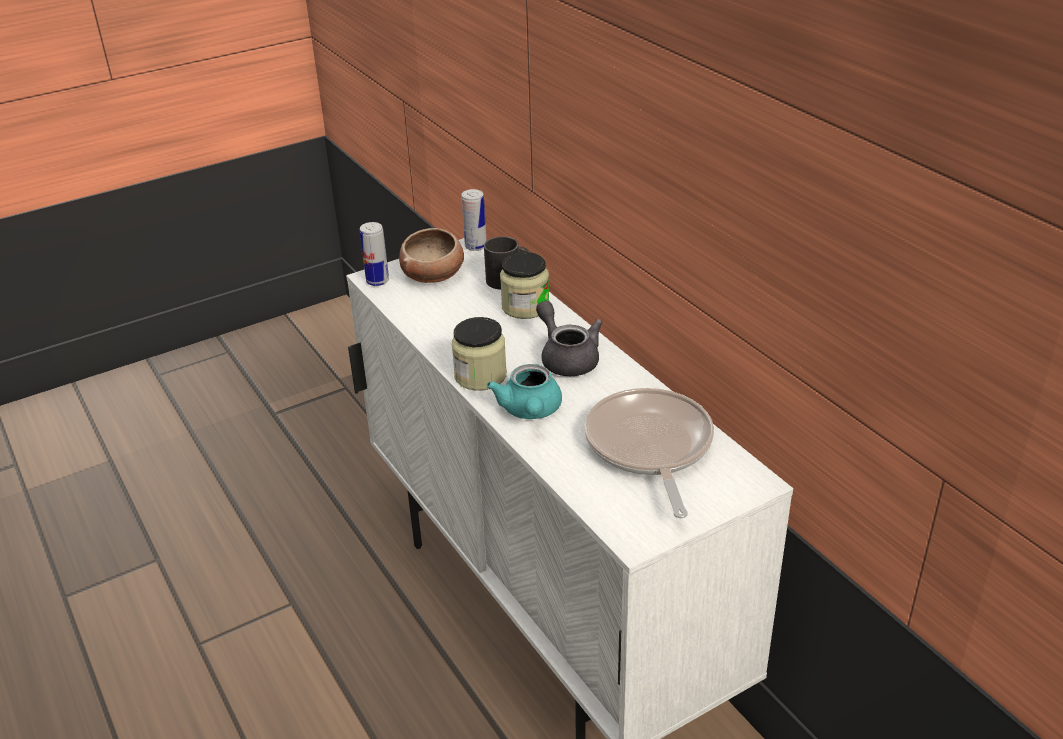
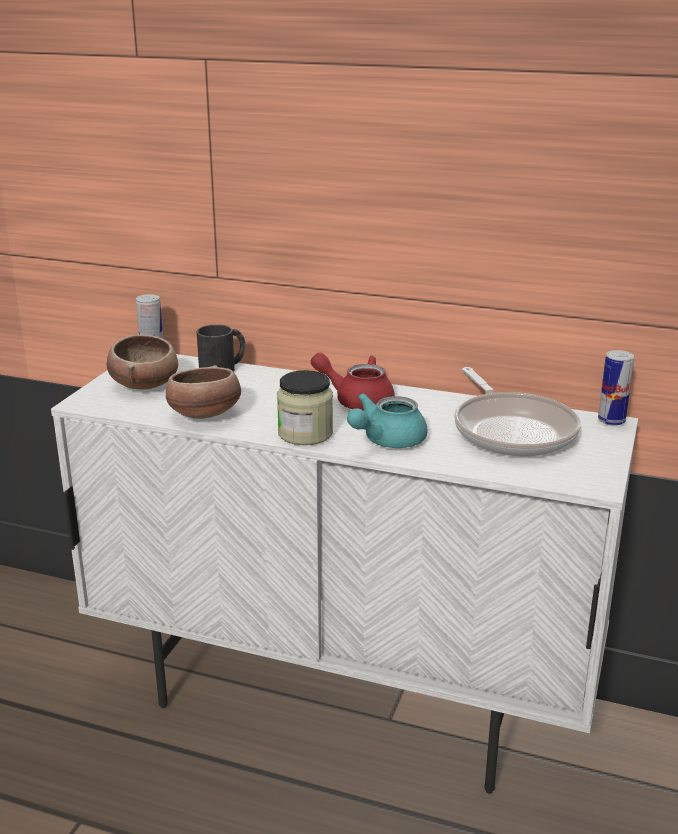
camera: 40 degrees left, 10 degrees down
can [360,222,389,286] -> can moved to [598,350,634,426]
turquoise teapot [487,364,562,419] -> turquoise teapot turned 90 degrees clockwise [347,393,428,448]
jar [500,252,549,319] -> none
grey teapot [536,301,602,376] -> red teapot [311,352,395,411]
frying pan [584,388,714,518] -> frying pan turned 150 degrees counterclockwise [454,367,581,457]
none -> bowl [166,365,241,419]

